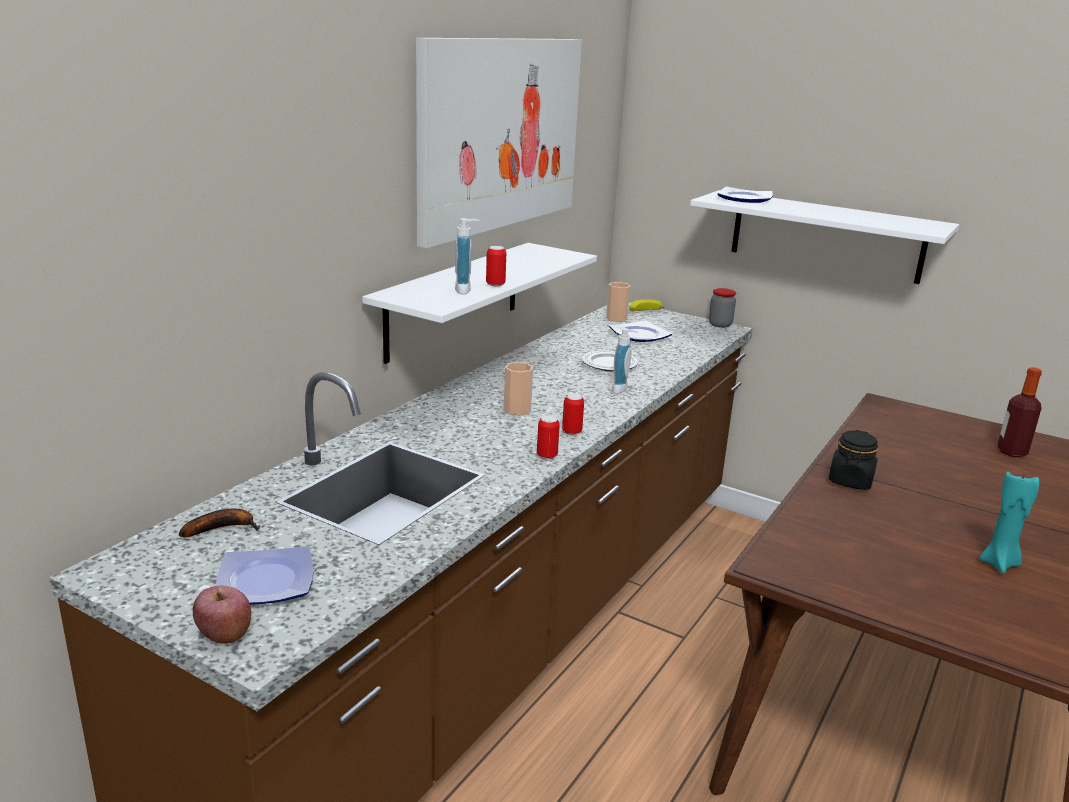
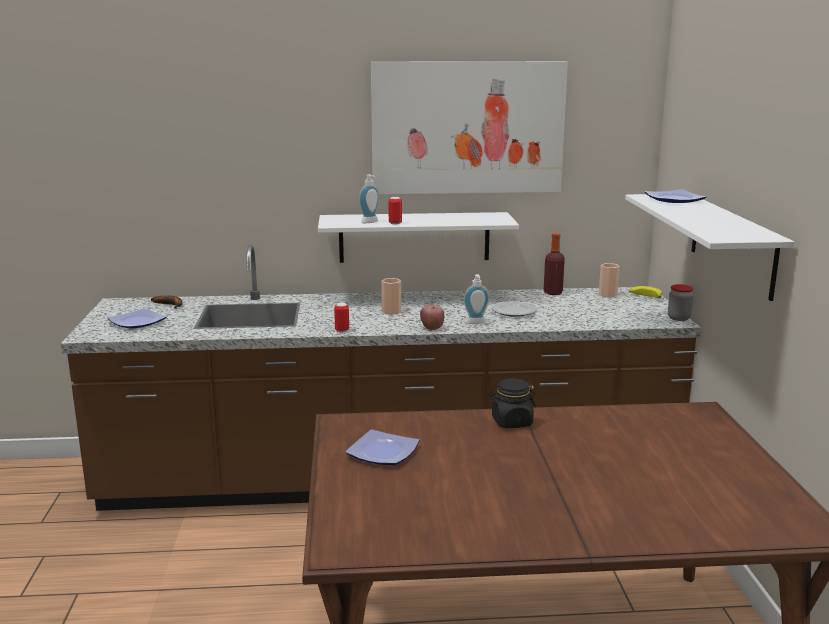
camera: 55 degrees right, 5 degrees down
apple [193,585,251,644] -> apple moved to [420,305,444,330]
can [562,394,584,435] -> none
plate [609,320,672,342] -> plate moved to [345,430,420,465]
turquoise candle [979,471,1039,573] -> none
bottle [997,367,1042,457] -> bottle moved to [543,233,565,295]

